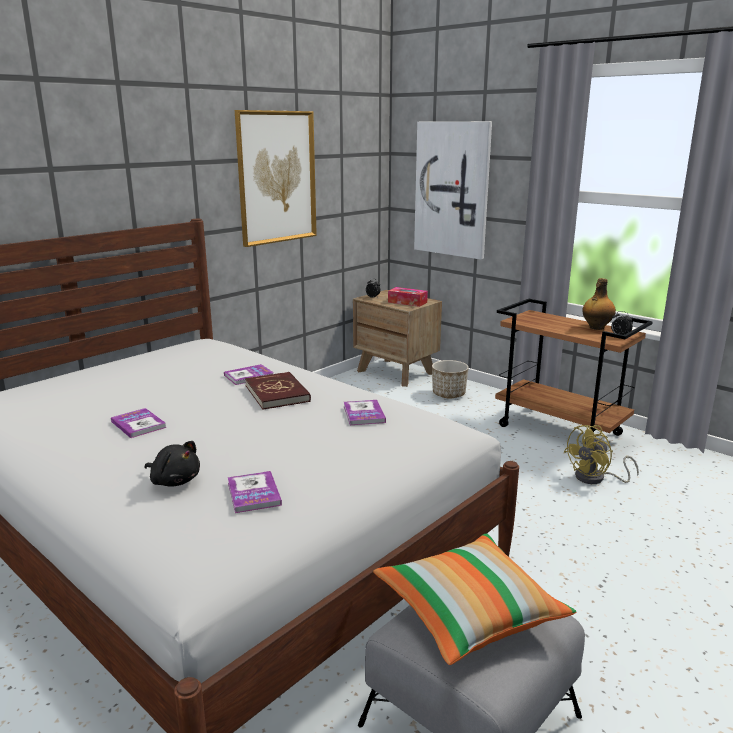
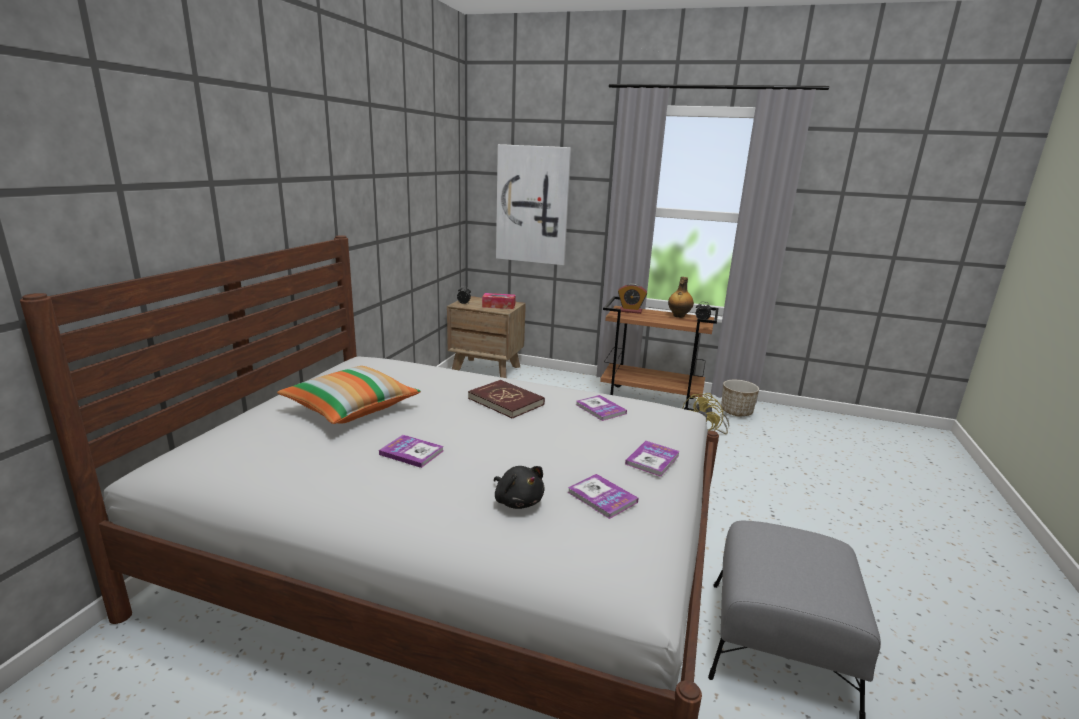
camera: 25 degrees left, 0 degrees up
black plush toy [145,441,200,486] -> black plush toy turned 45 degrees clockwise [494,466,545,509]
book [224,364,274,385] -> book moved to [625,441,680,477]
picture [235,110,317,247] -> none
pillow [373,533,577,665] -> pillow moved to [277,366,421,424]
planter [432,360,469,398] -> planter moved to [721,380,759,416]
none -> alarm clock [618,283,647,314]

